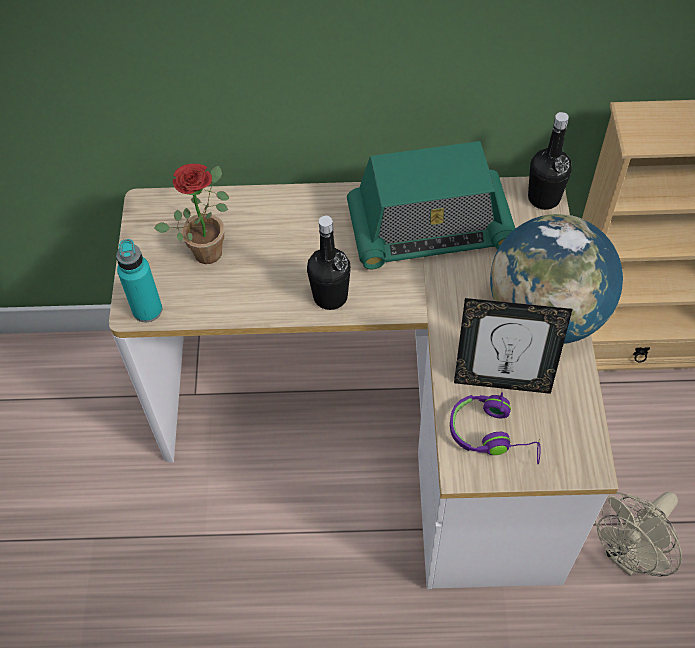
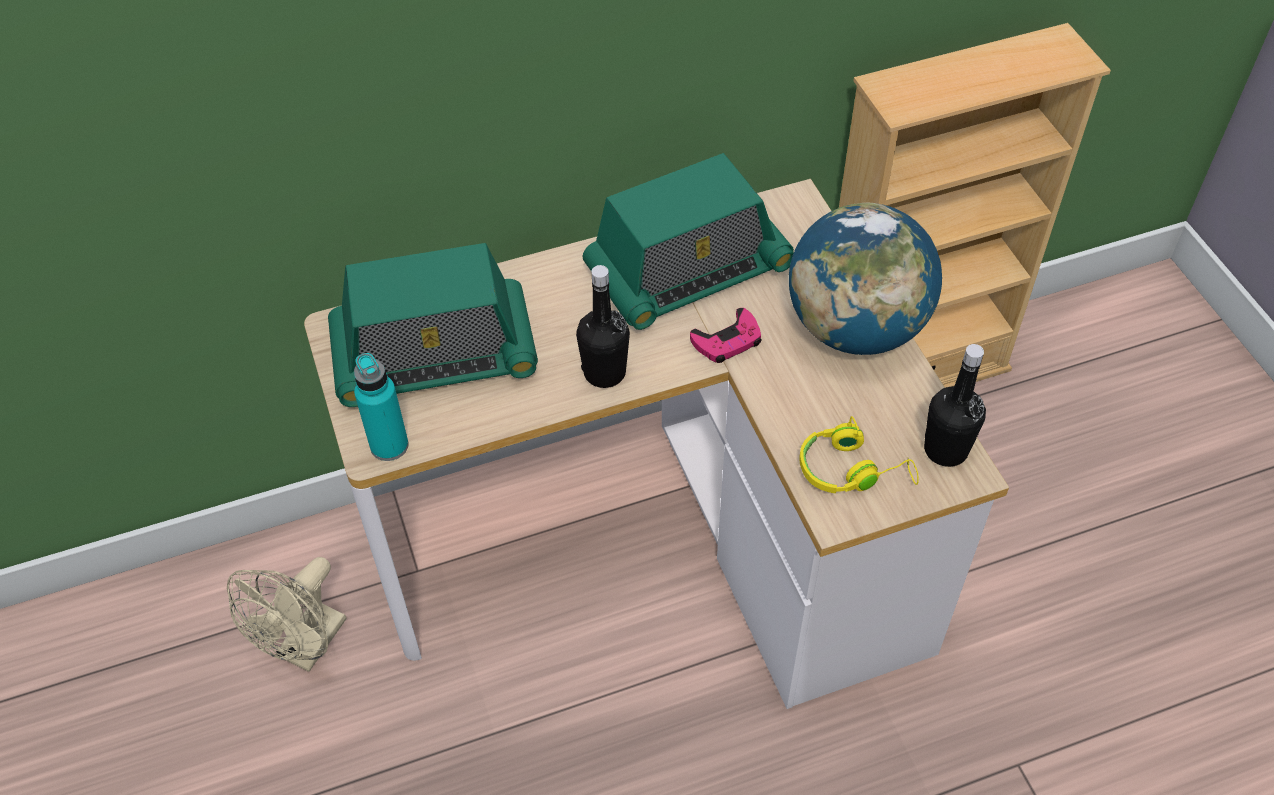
camera: 20 degrees left, 5 degrees down
potted plant [154,164,229,264] -> radio [328,243,538,407]
purple headphones [450,392,540,464] -> yellow headphones [799,416,919,493]
picture frame [454,298,572,394] -> none
black bottle [528,112,572,210] -> black bottle moved to [924,344,986,467]
beige fan [595,491,682,577] -> beige fan moved to [227,557,347,672]
none -> pink game controller [690,308,762,363]

